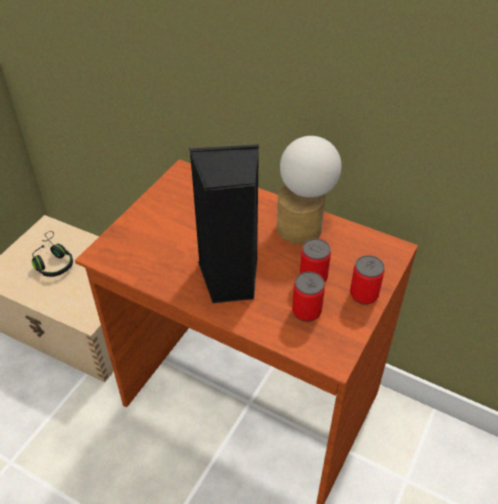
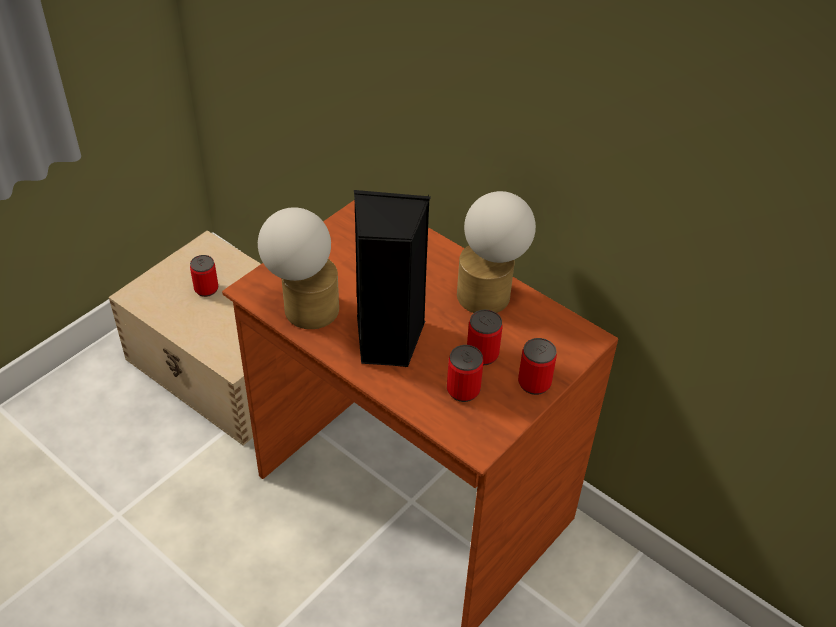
camera: 10 degrees right, 0 degrees up
black headphones [32,231,73,277] -> can [190,255,218,297]
none -> table lamp [258,207,339,329]

